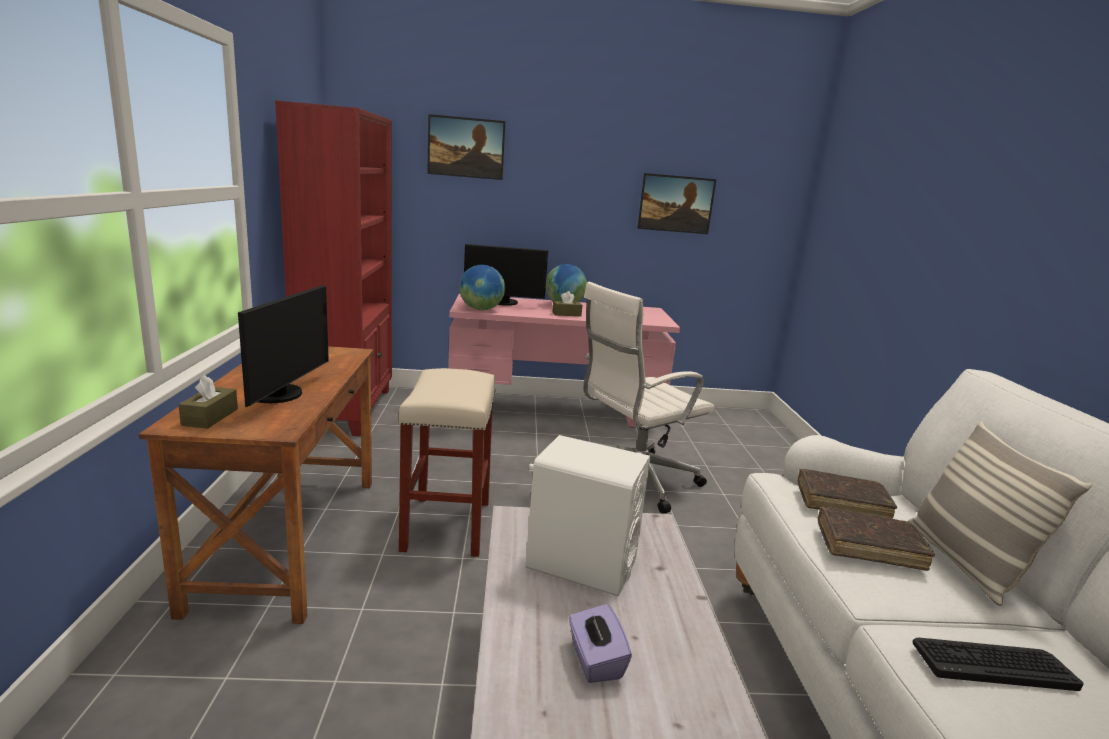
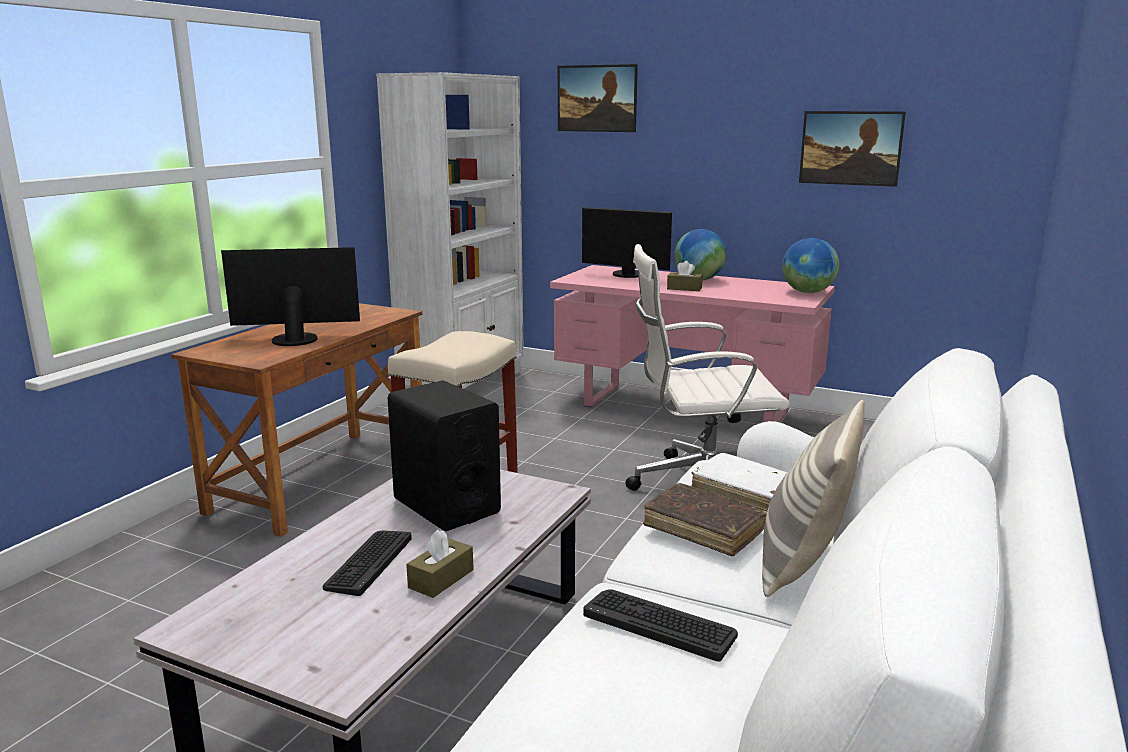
camera: 30 degrees right, 0 degrees up
brown tissue box [178,375,238,429] -> brown tissue box moved to [406,530,474,598]
monitor [238,285,329,407] -> monitor turned 135 degrees counterclockwise [221,247,360,346]
red bookcase [275,100,392,436] -> white bookcase [376,72,524,389]
globe [459,265,505,310] -> globe moved to [782,238,839,293]
white speaker [526,435,650,596] -> black speaker [388,380,501,531]
purple tissue box [569,604,632,683] -> keyboard [323,530,412,596]
brown book [798,469,897,519] -> white book [692,453,787,513]

